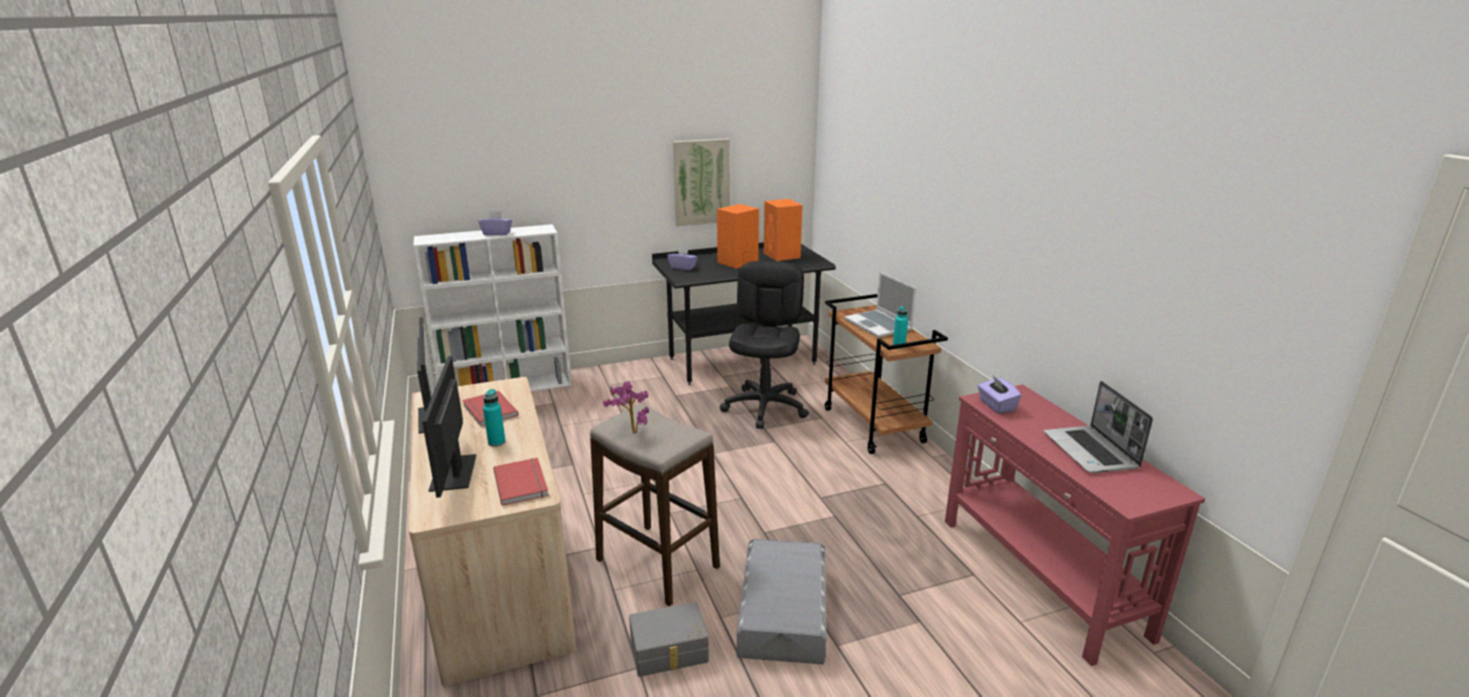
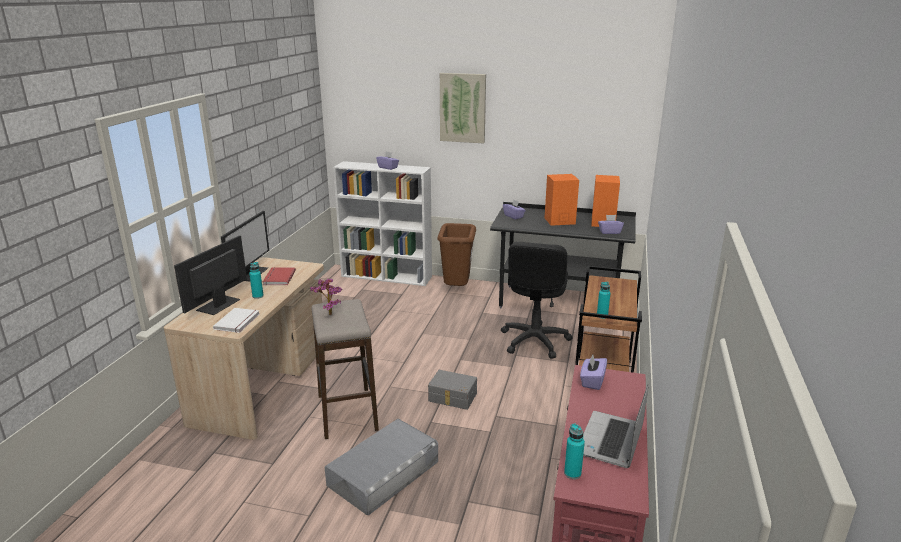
camera: 35 degrees right, 0 degrees up
red book [493,458,549,506] -> white book [213,308,260,333]
grey storage box [629,602,709,677] -> grey storage box moved to [428,370,477,410]
picture [673,138,730,226] -> picture moved to [440,73,486,143]
black office chair [720,261,809,429] -> black office chair turned 150 degrees clockwise [501,242,573,358]
laptop [844,272,916,338] -> none
none -> brown trash can [437,223,476,286]
none -> turquoise bottle [564,423,585,479]
none -> purple tissue box [598,215,624,234]

